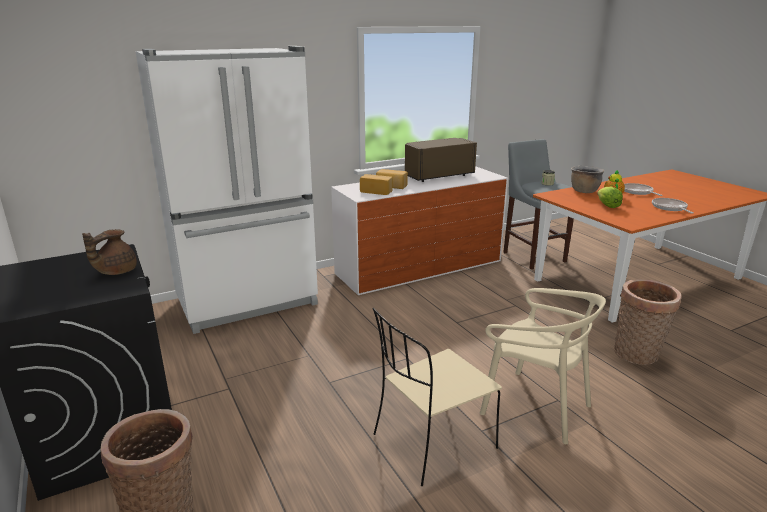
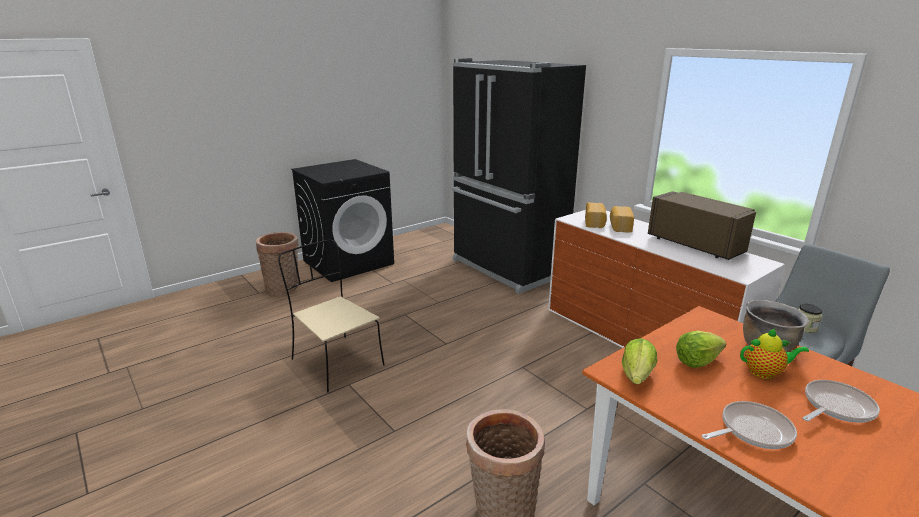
camera: 80 degrees right, 0 degrees up
brown teapot [82,229,137,275] -> none
white fridge [135,46,318,334] -> black fridge [452,58,586,294]
beige chair [480,288,606,444] -> none
none -> lettuce [622,338,657,384]

